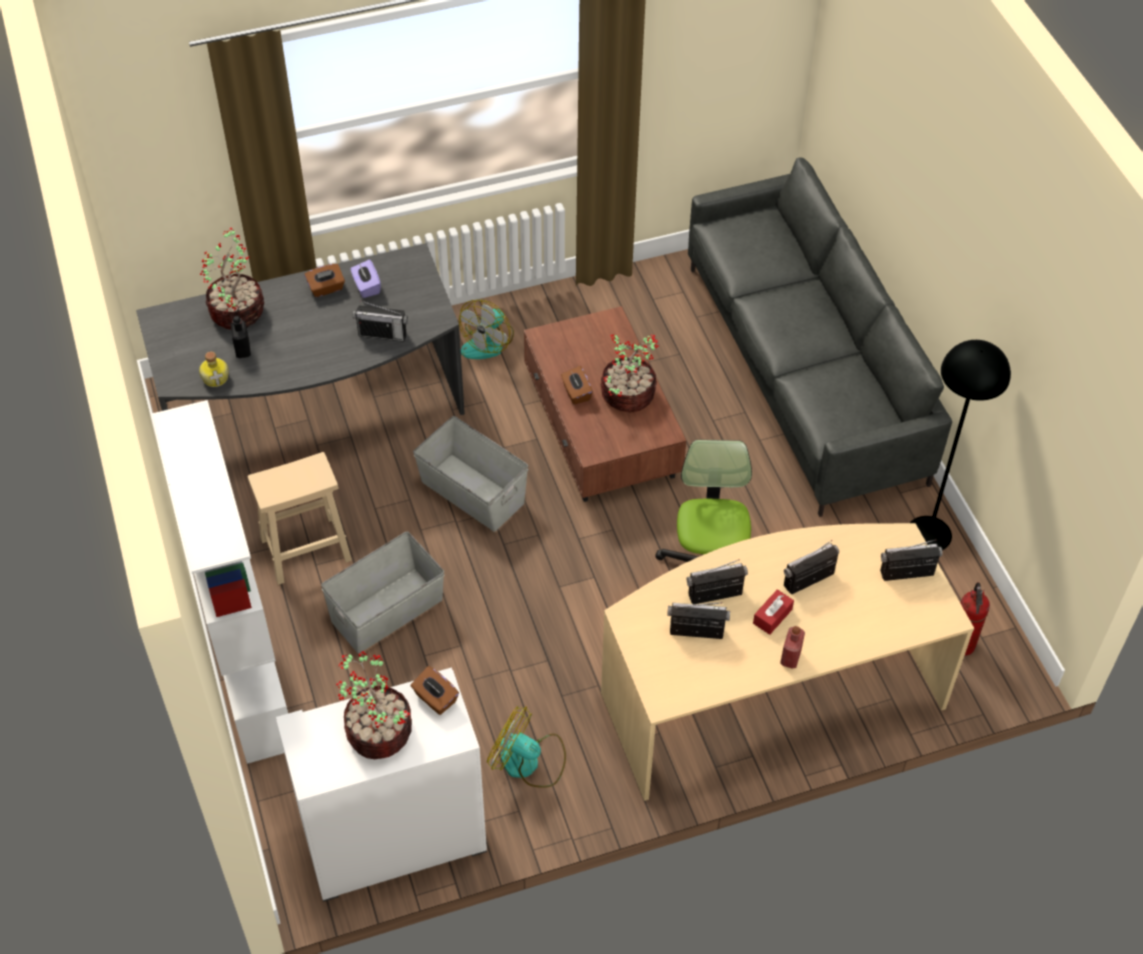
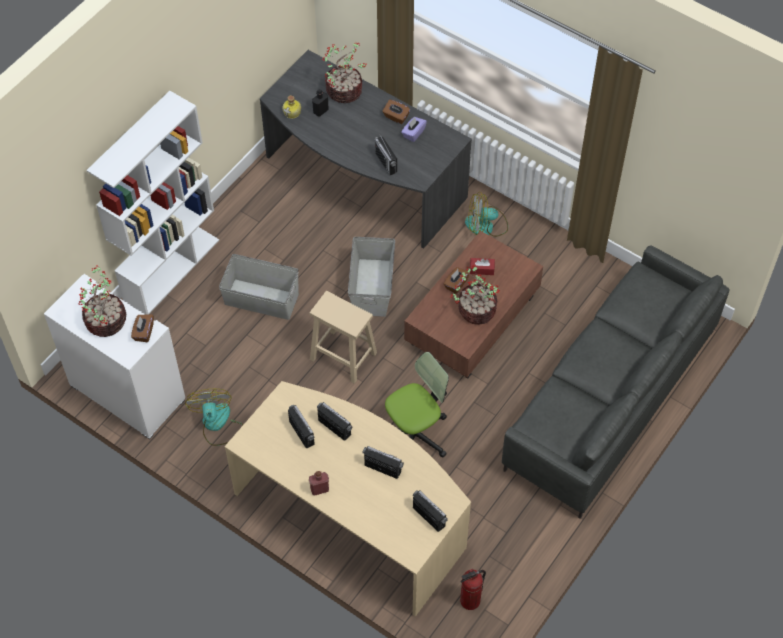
camera: 55 degrees right, 5 degrees up
beige stool [248,452,352,585] -> beige stool moved to [310,291,377,384]
red tissue box [753,589,794,635] -> red tissue box moved to [470,258,495,275]
black floor lamp [910,340,1011,550] -> none

